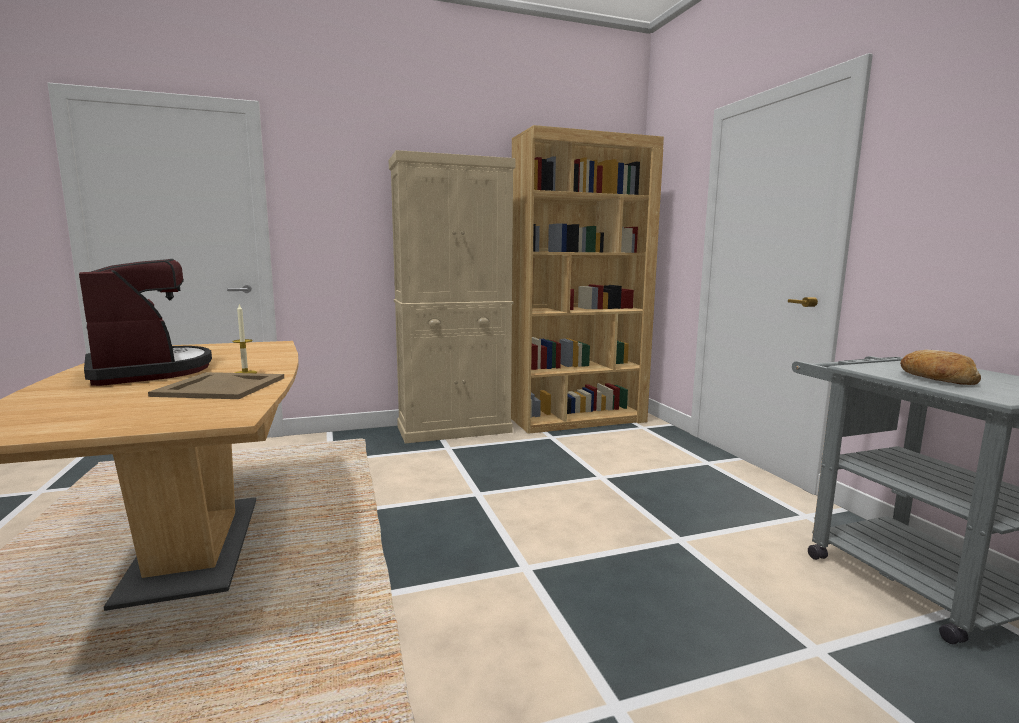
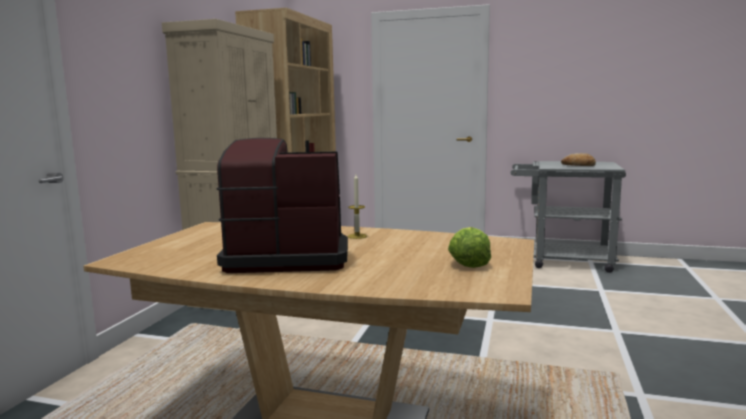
camera: 55 degrees left, 0 degrees up
beige tray [148,372,284,399] -> none
none -> lettuce [448,227,491,268]

